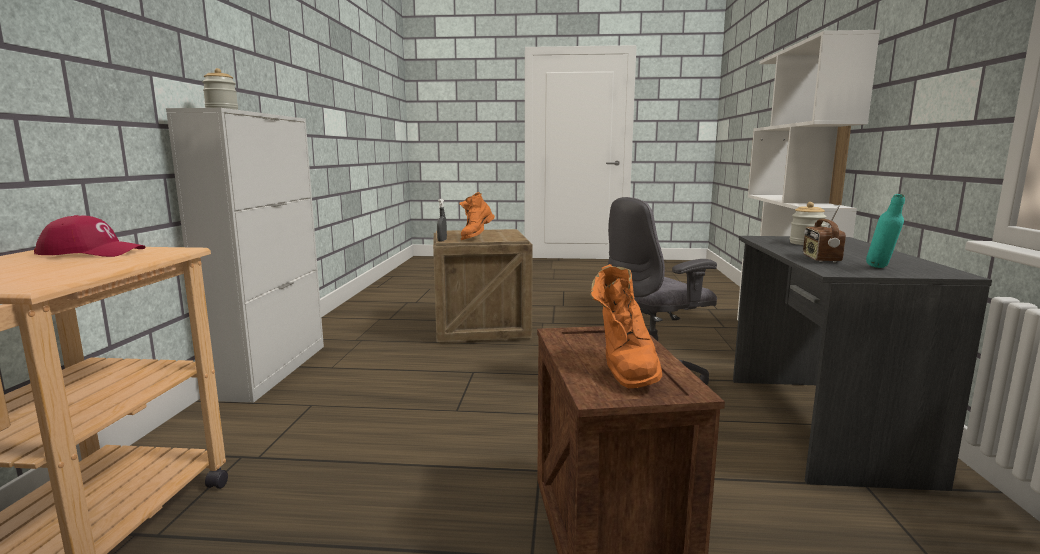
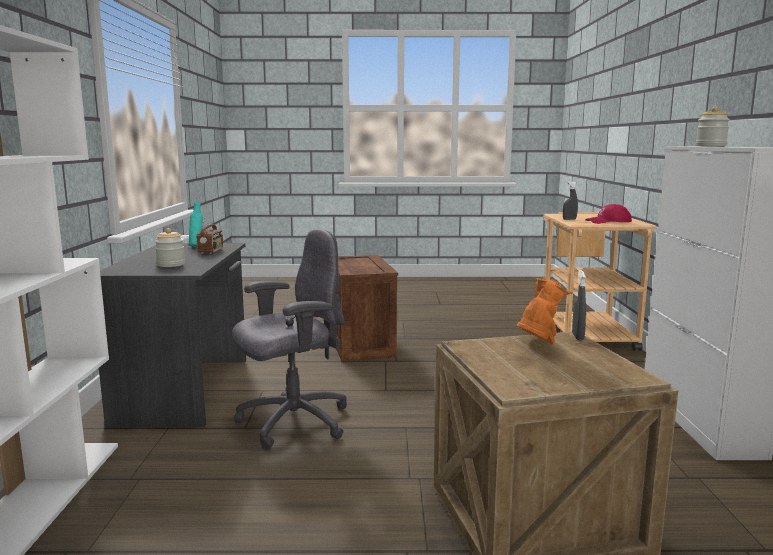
camera: 175 degrees right, 0 degrees up
orange boot [590,264,662,388] -> none
none -> grey spray bottle [563,181,578,220]

